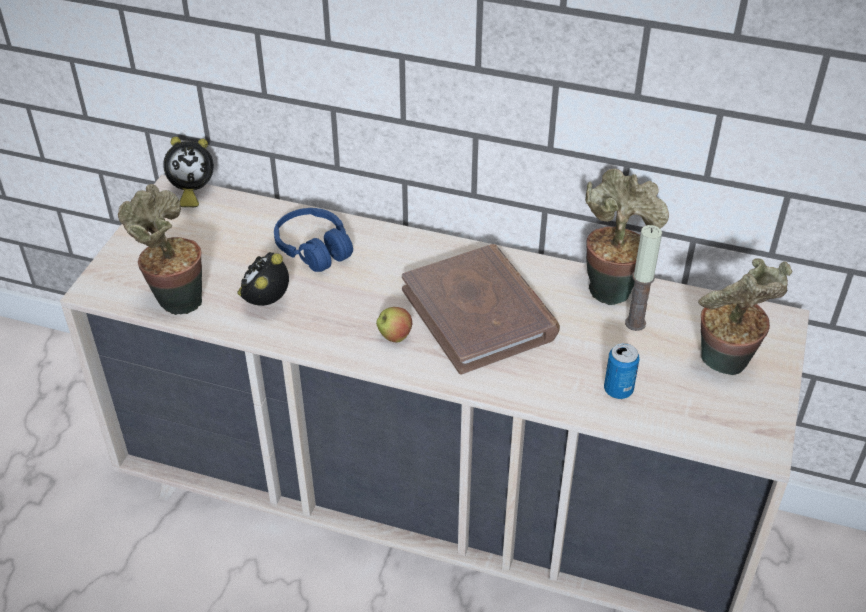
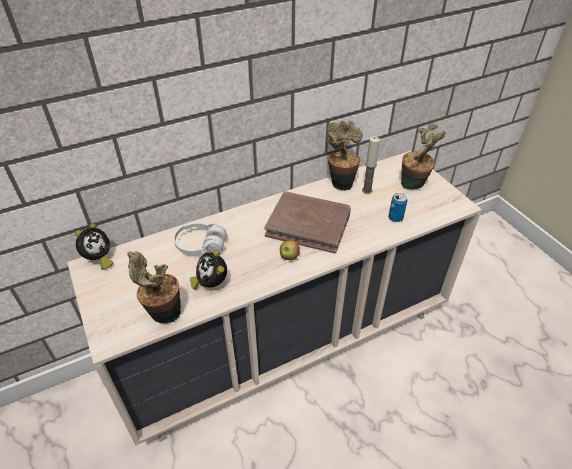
camera: 45 degrees left, 0 degrees up
blue headphones [274,208,353,272] -> white headphones [174,222,227,255]

